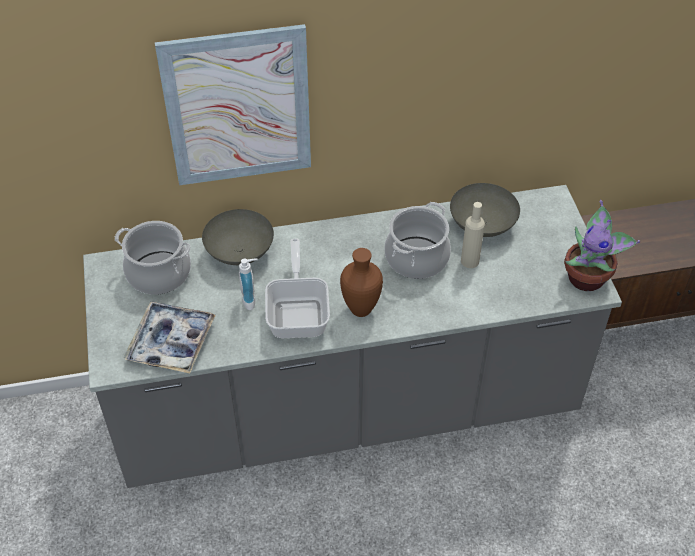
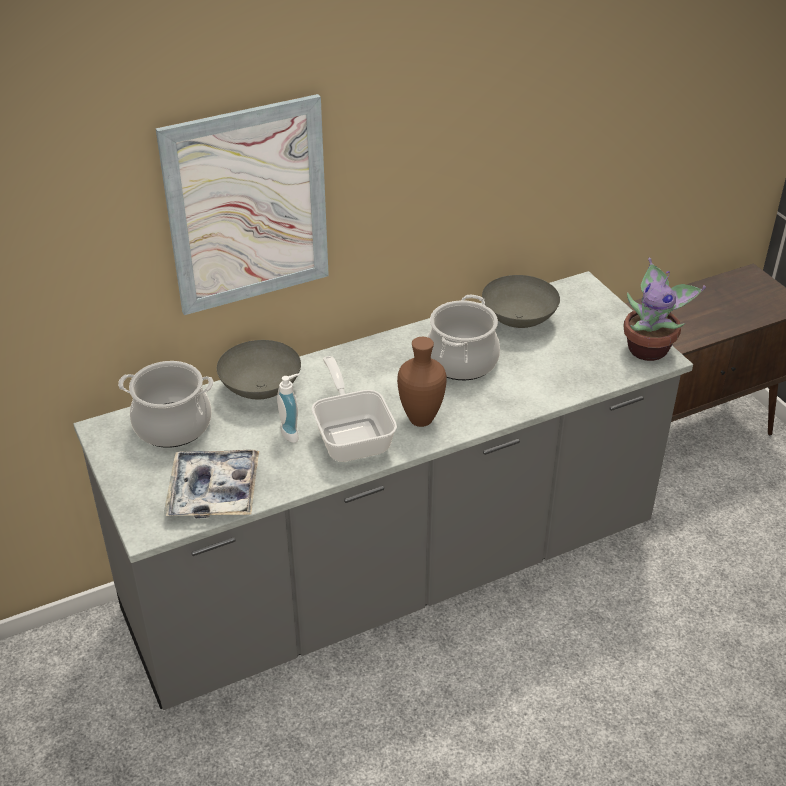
camera: 15 degrees left, 10 degrees down
beige bottle [461,202,485,268] -> none

